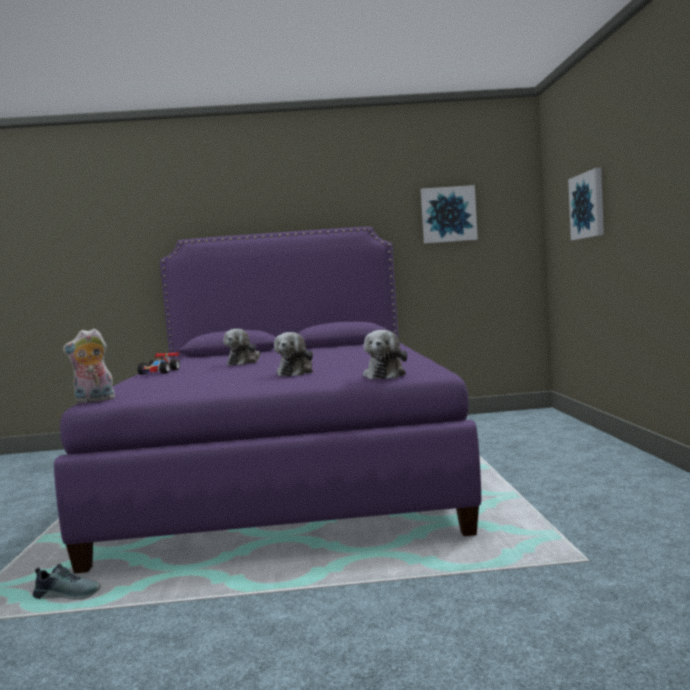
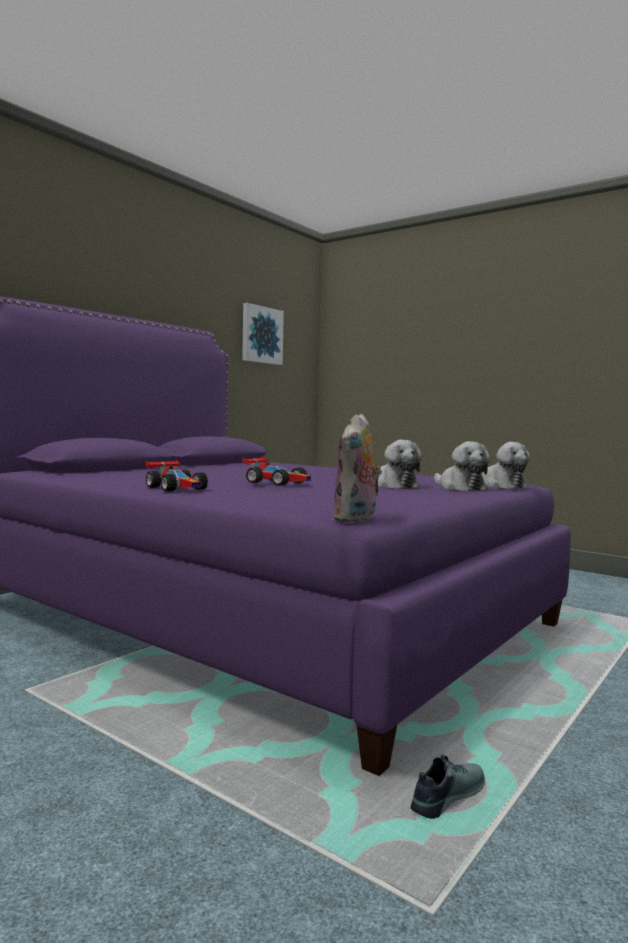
camera: 50 degrees left, 0 degrees up
plush toy [223,329,260,365] -> plush toy moved to [434,441,490,491]
picture [568,168,604,240] -> none
none -> toy car [242,456,311,486]

